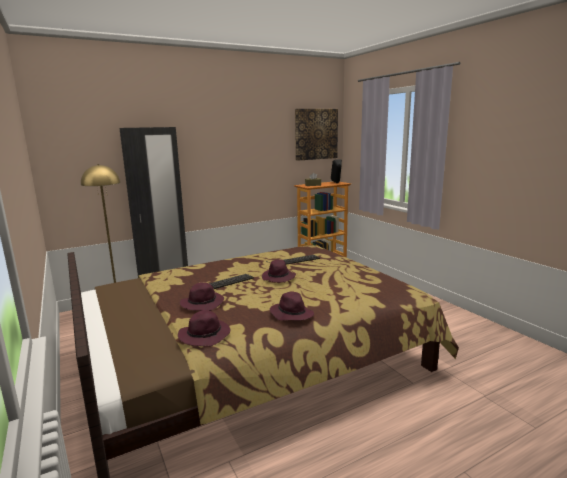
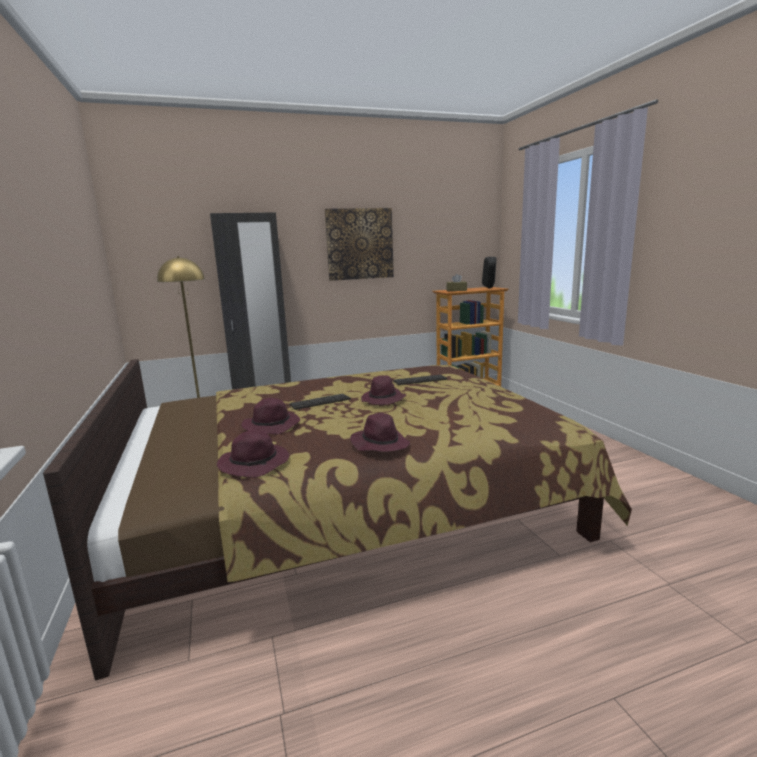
camera: 10 degrees right, 0 degrees up
picture [295,109,338,161] -> picture moved to [325,208,394,281]

